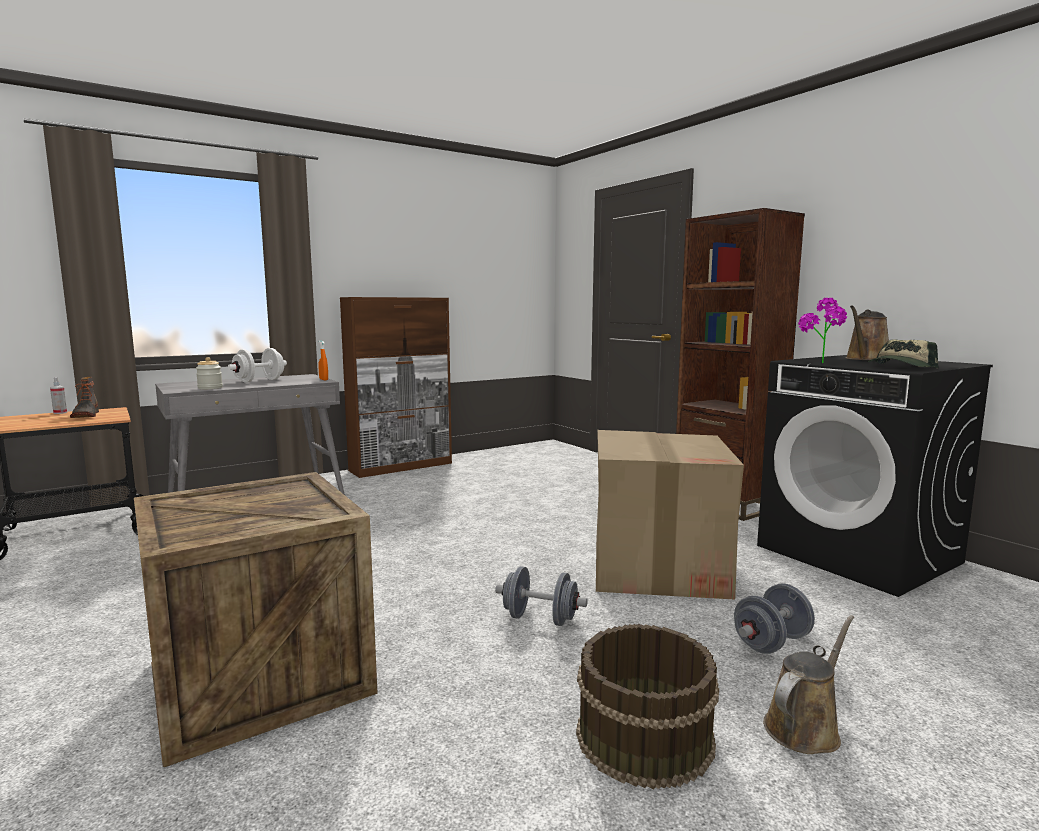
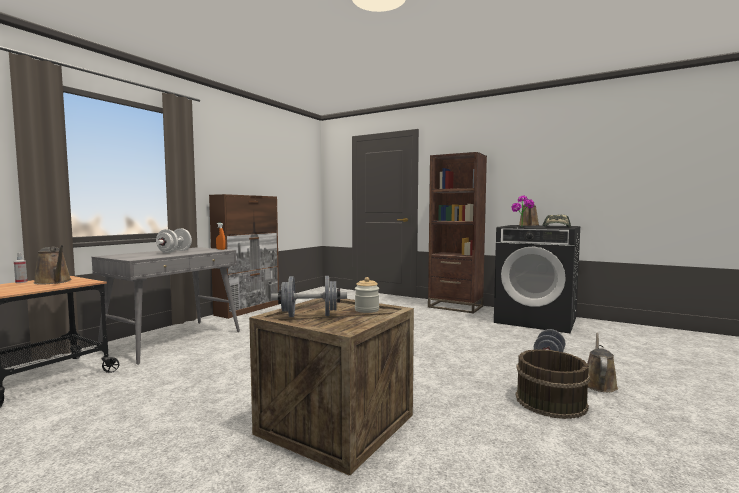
camera: 25 degrees left, 5 degrees down
boot [70,377,99,418] -> brown watering can [34,245,71,285]
jar [196,357,223,389] -> jar moved to [355,277,379,313]
grey dumbbell [495,566,588,626] -> grey dumbbell moved to [271,276,347,317]
cardboard box [596,430,744,600] -> none

